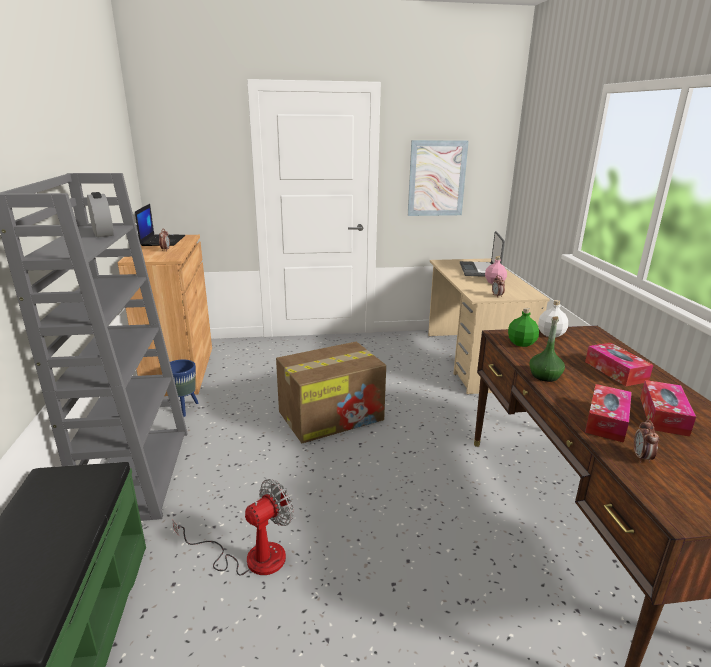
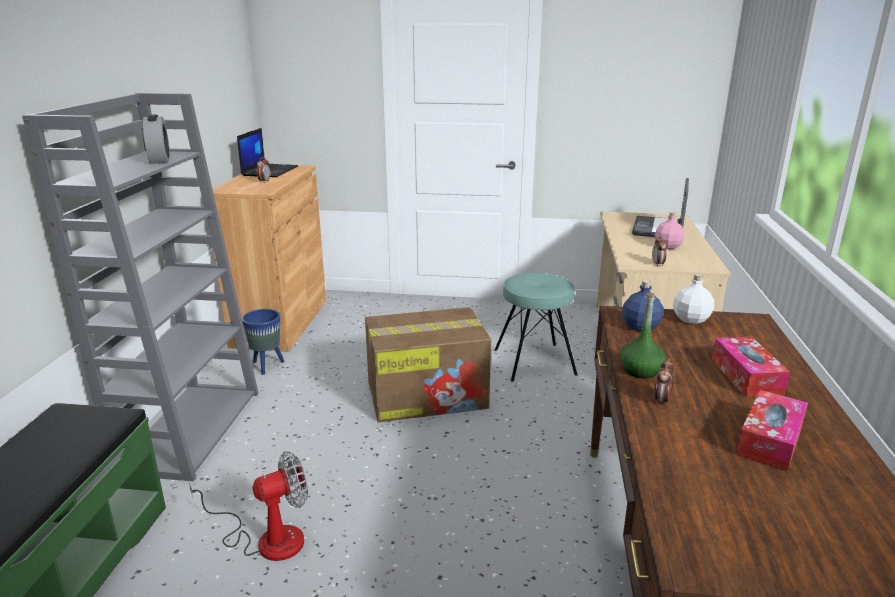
camera: 15 degrees right, 0 degrees up
picture [408,140,469,216] -> none
green bottle [508,308,539,347] -> blue bottle [622,280,663,331]
tissue box [585,384,632,443] -> none
alarm clock [634,420,659,463] -> alarm clock moved to [654,359,675,406]
none -> turquoise stool [494,273,578,382]

